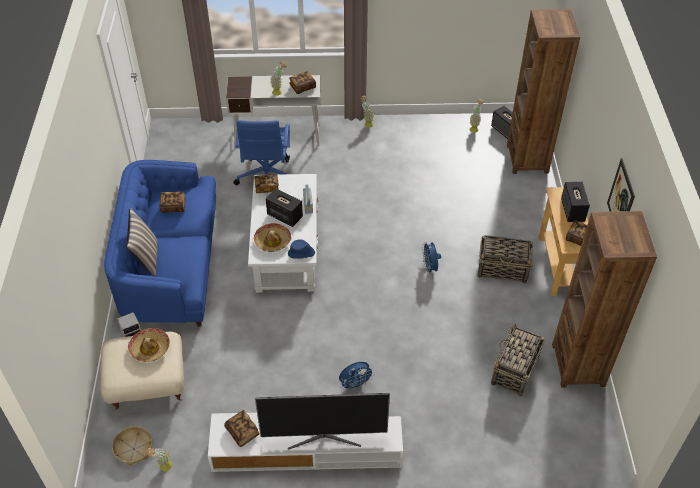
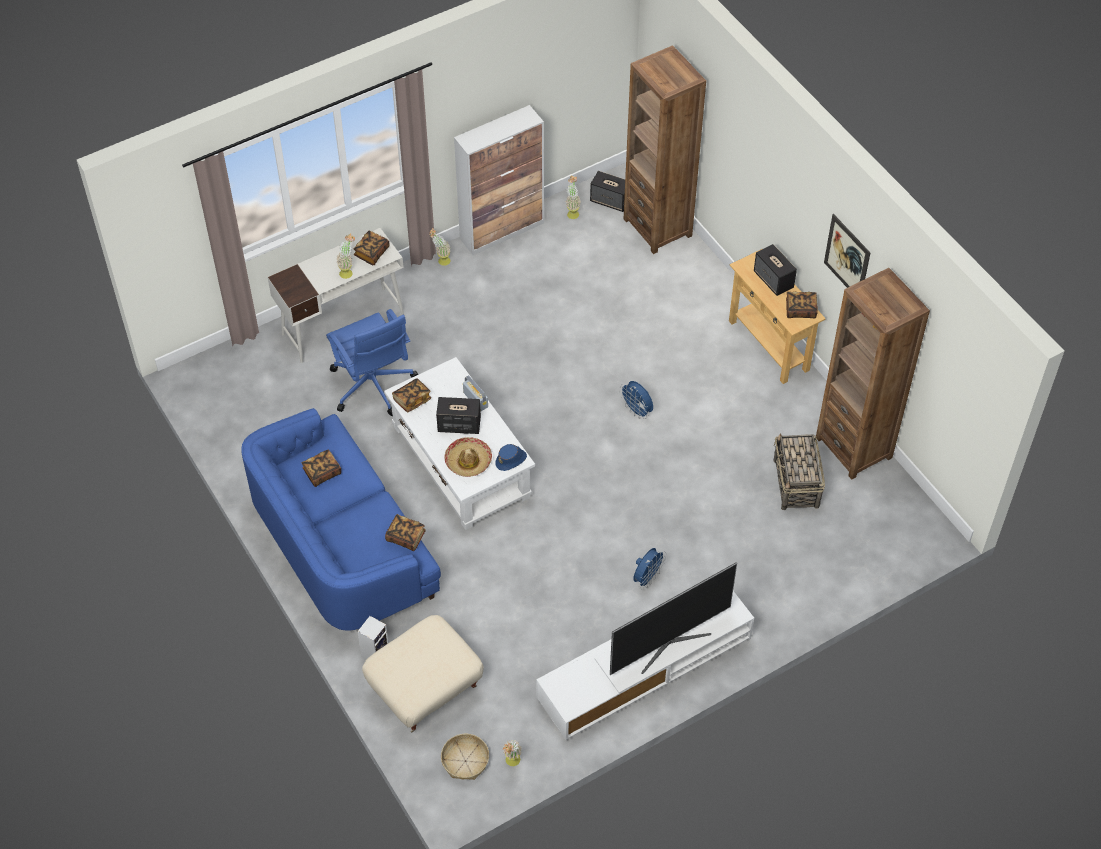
camera: 30 degrees left, 5 degrees up
pillow [126,208,157,277] -> none
hat [128,328,170,362] -> none
book [224,410,260,447] -> book moved to [385,514,426,551]
basket [477,235,533,284] -> none
none -> cabinet [454,105,544,255]

